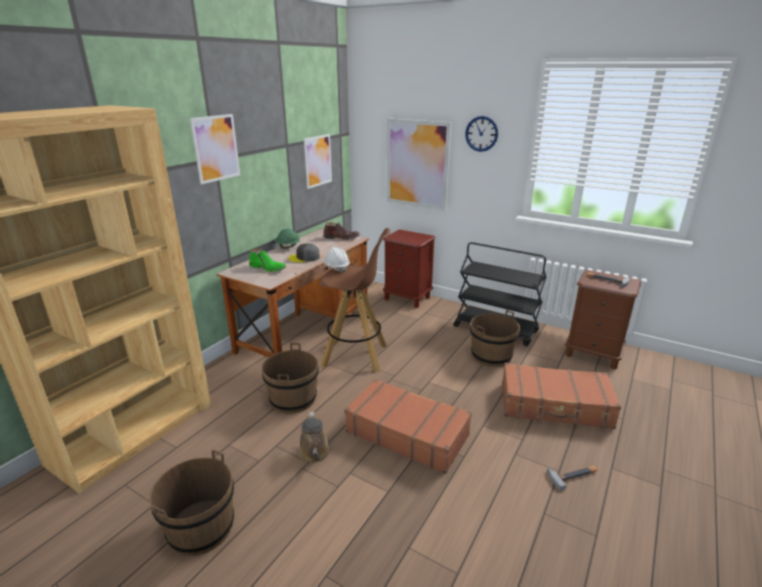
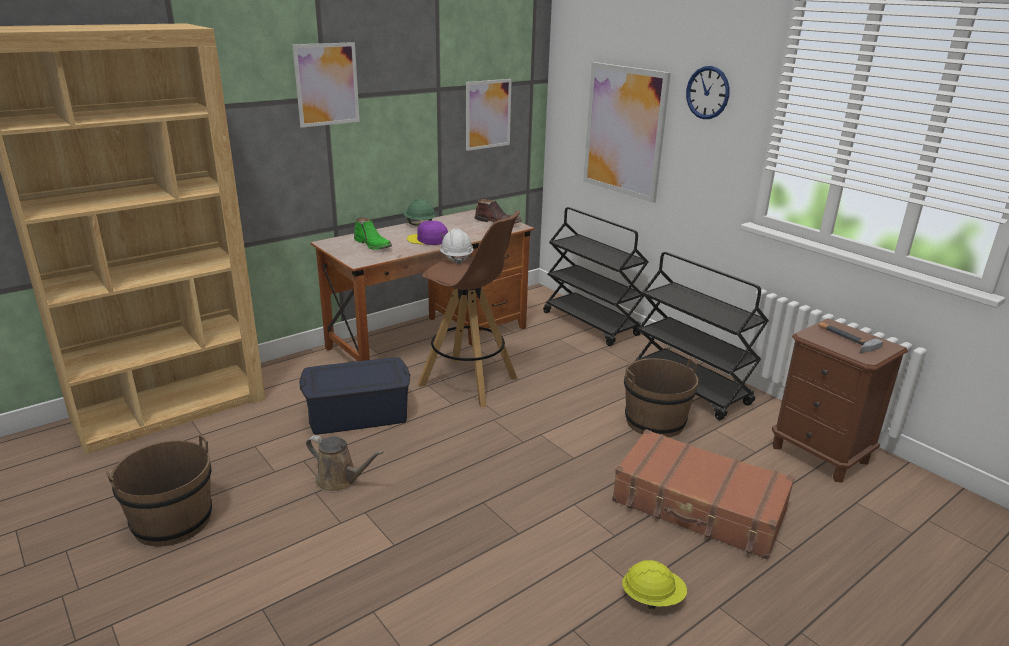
camera: 20 degrees right, 0 degrees up
brown bucket [261,343,319,414] -> blue storage box [299,357,410,435]
grey cap [288,243,320,263] -> purple cap [407,221,448,245]
brown watering can [299,412,331,463] -> brown watering can turned 75 degrees counterclockwise [306,435,384,493]
brown suitcase [344,379,472,474] -> none
brown nightstand [383,229,436,308] -> black cart [543,207,649,346]
hammer [547,466,597,491] -> yellow hard hat [622,560,687,609]

